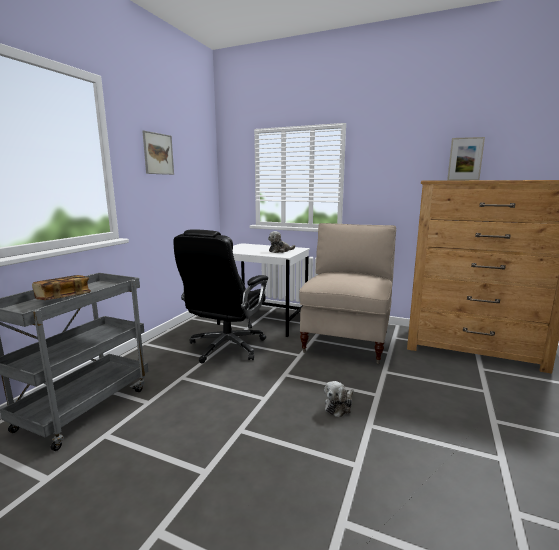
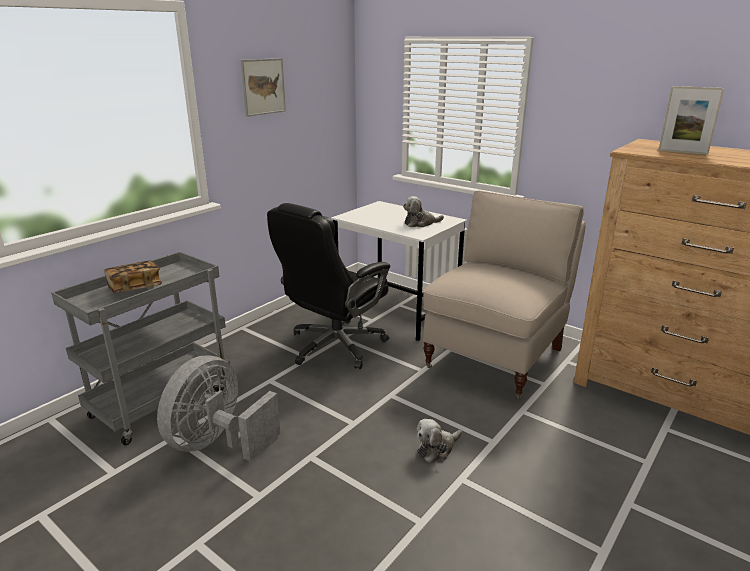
camera: 15 degrees right, 10 degrees up
none -> grey fan [157,355,280,461]

